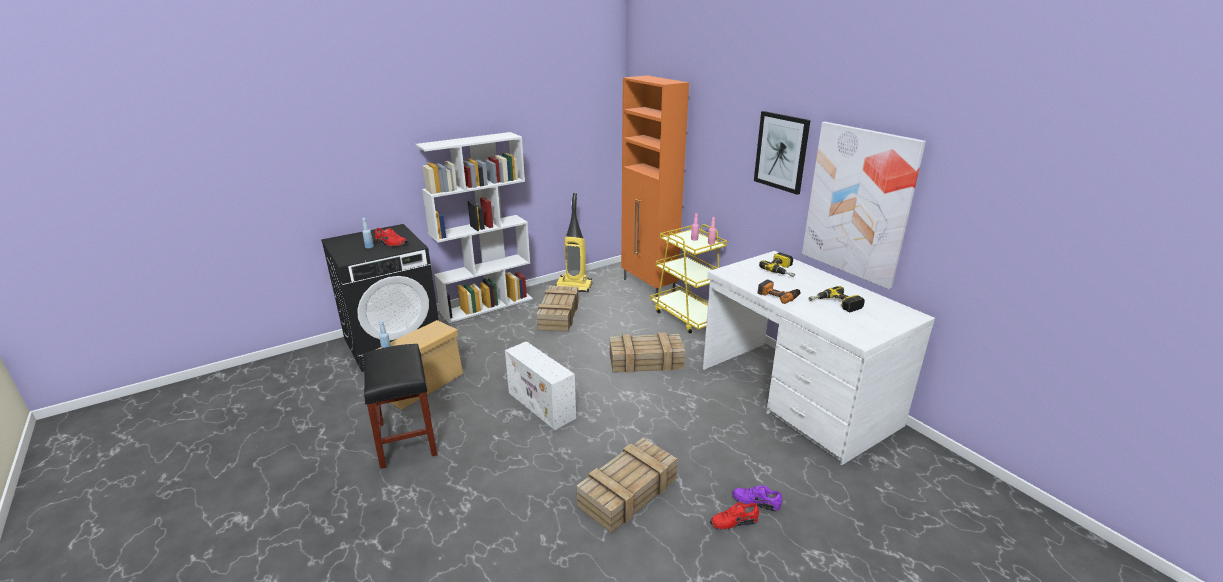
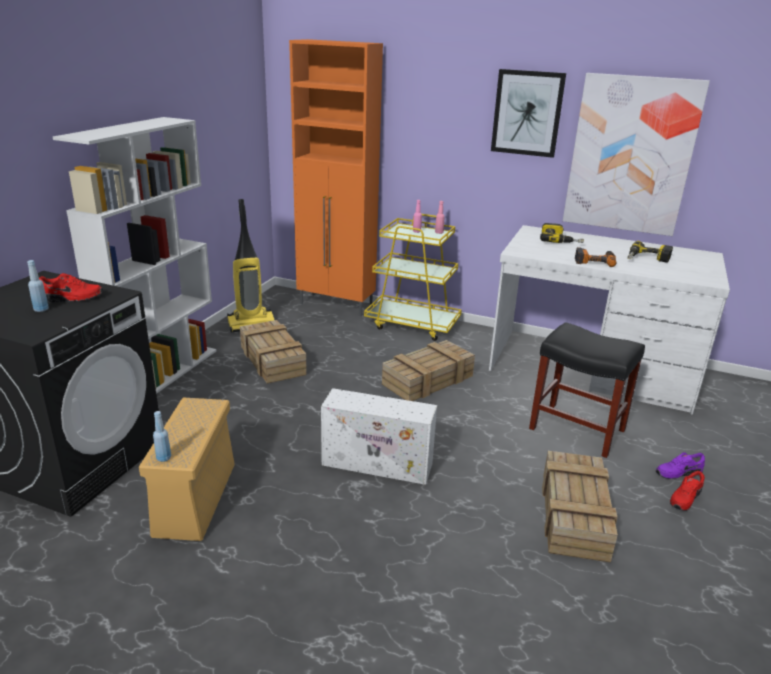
camera: 35 degrees left, 0 degrees up
black stool [364,344,437,469] -> black stool moved to [529,322,645,458]

